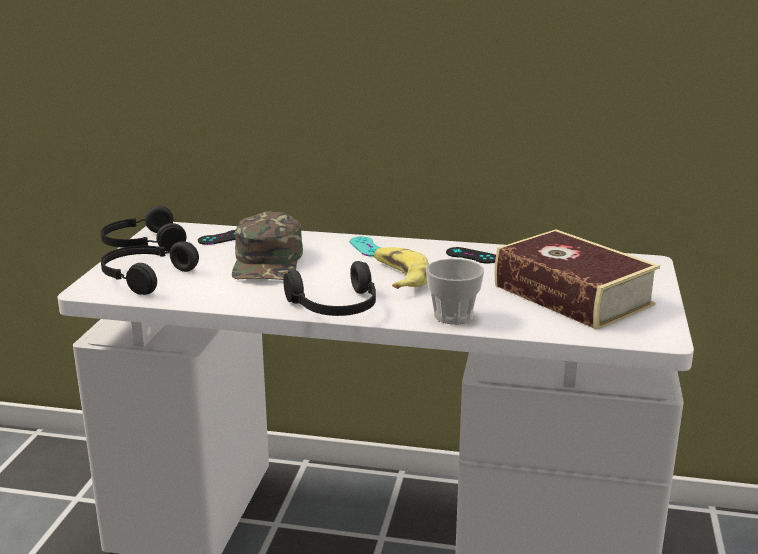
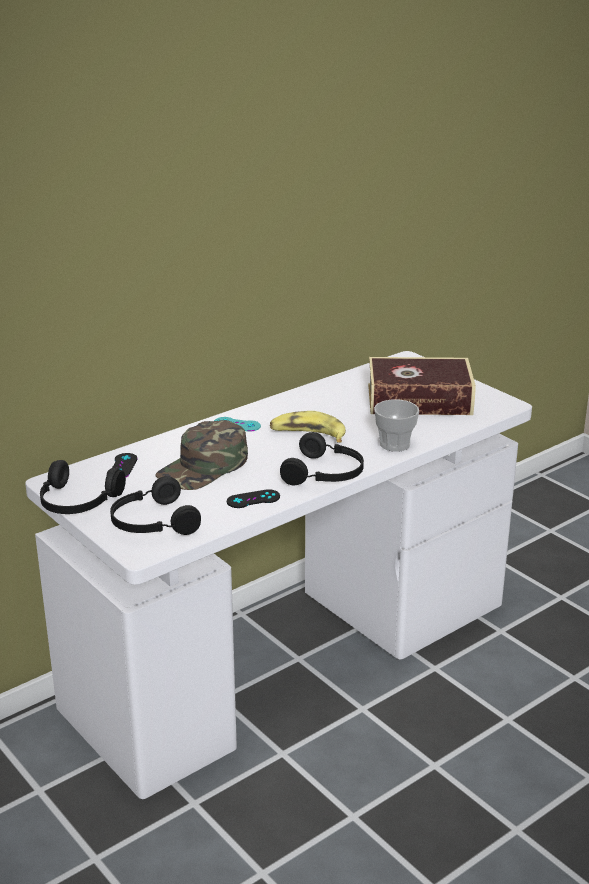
camera: 50 degrees left, 5 degrees up
green cap [232,211,303,280] -> green cap turned 90 degrees clockwise [155,420,248,490]
black game controller [446,247,496,264] -> black game controller moved to [227,489,280,508]

